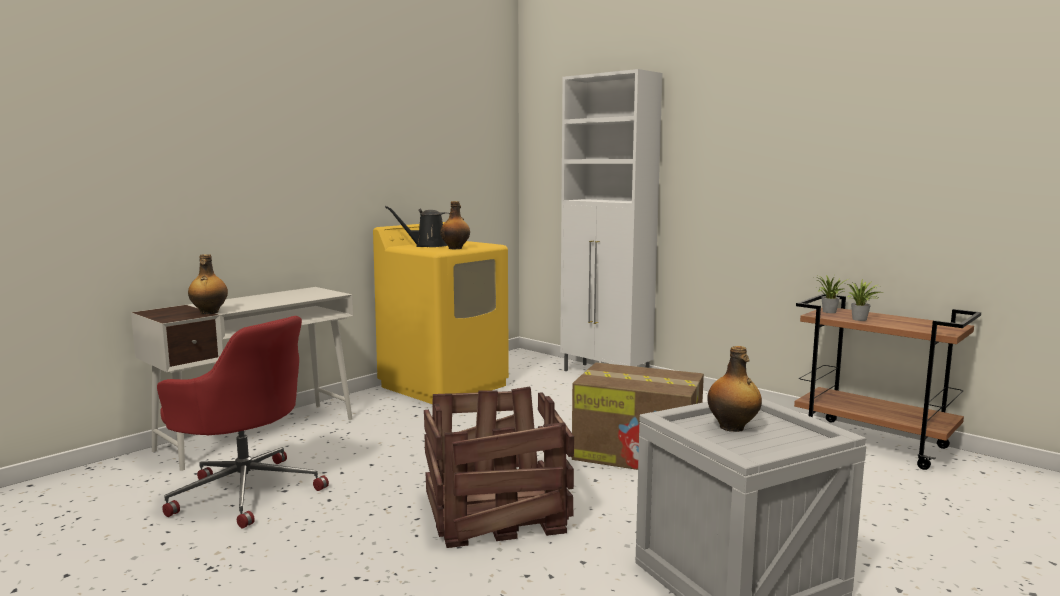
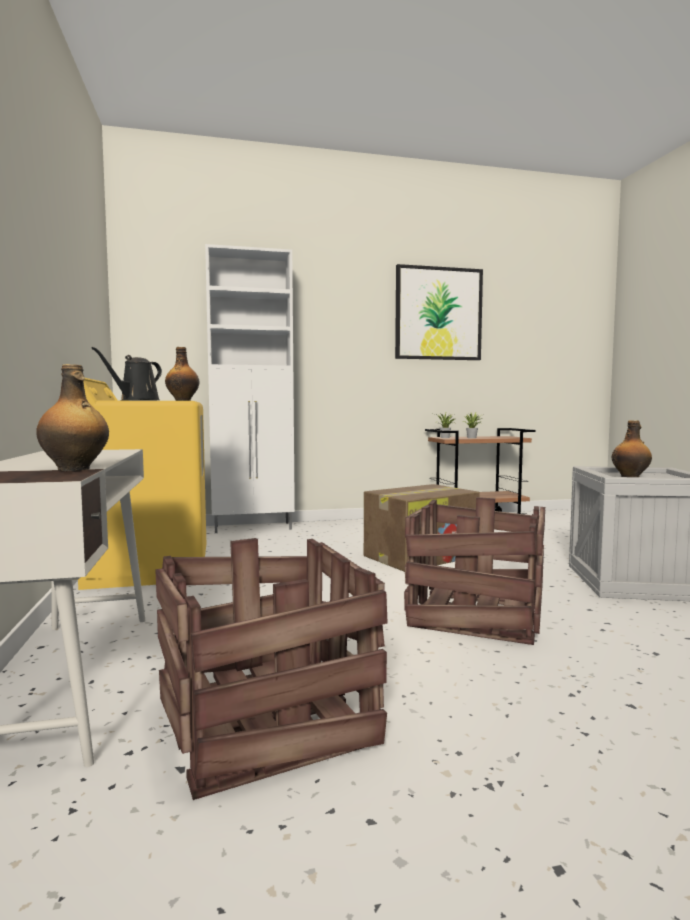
camera: 55 degrees left, 5 degrees down
red office chair [157,316,329,528] -> crate [155,538,388,800]
none -> picture [395,264,483,360]

